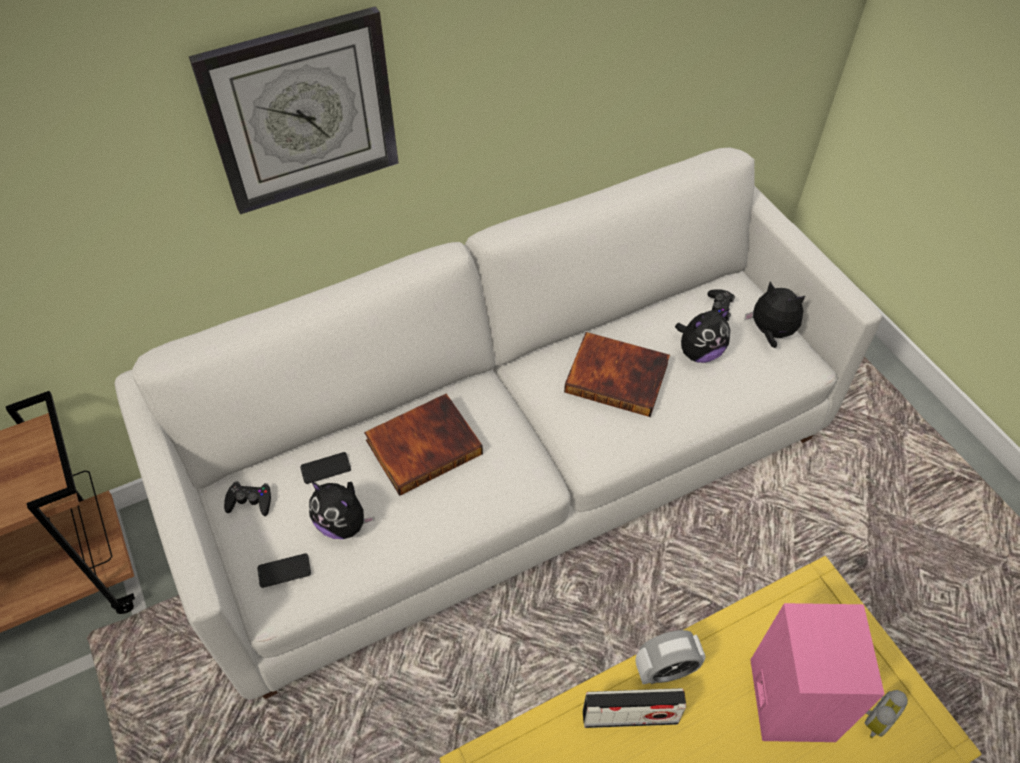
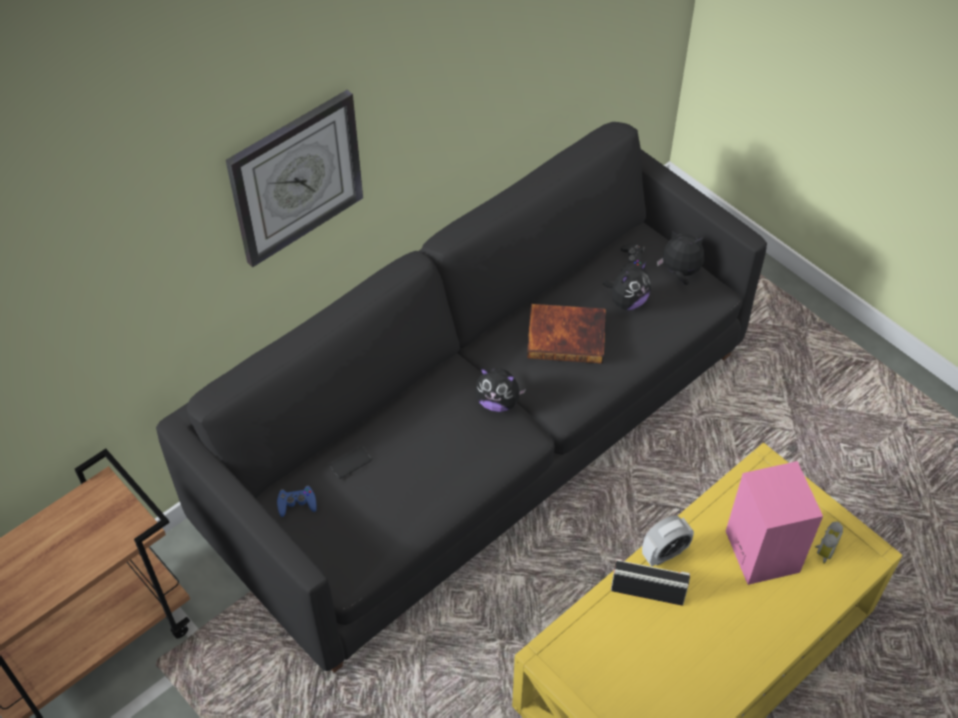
camera: 15 degrees left, 0 degrees up
white sofa [114,148,882,700] -> black sofa [156,122,767,673]
black game controller [224,481,271,516] -> blue game controller [277,485,317,517]
phone [257,553,311,588] -> none
plush toy [309,481,375,539] -> plush toy moved to [475,368,526,412]
book [364,393,483,496] -> none
radio [583,688,686,728] -> radio turned 150 degrees counterclockwise [611,559,690,606]

